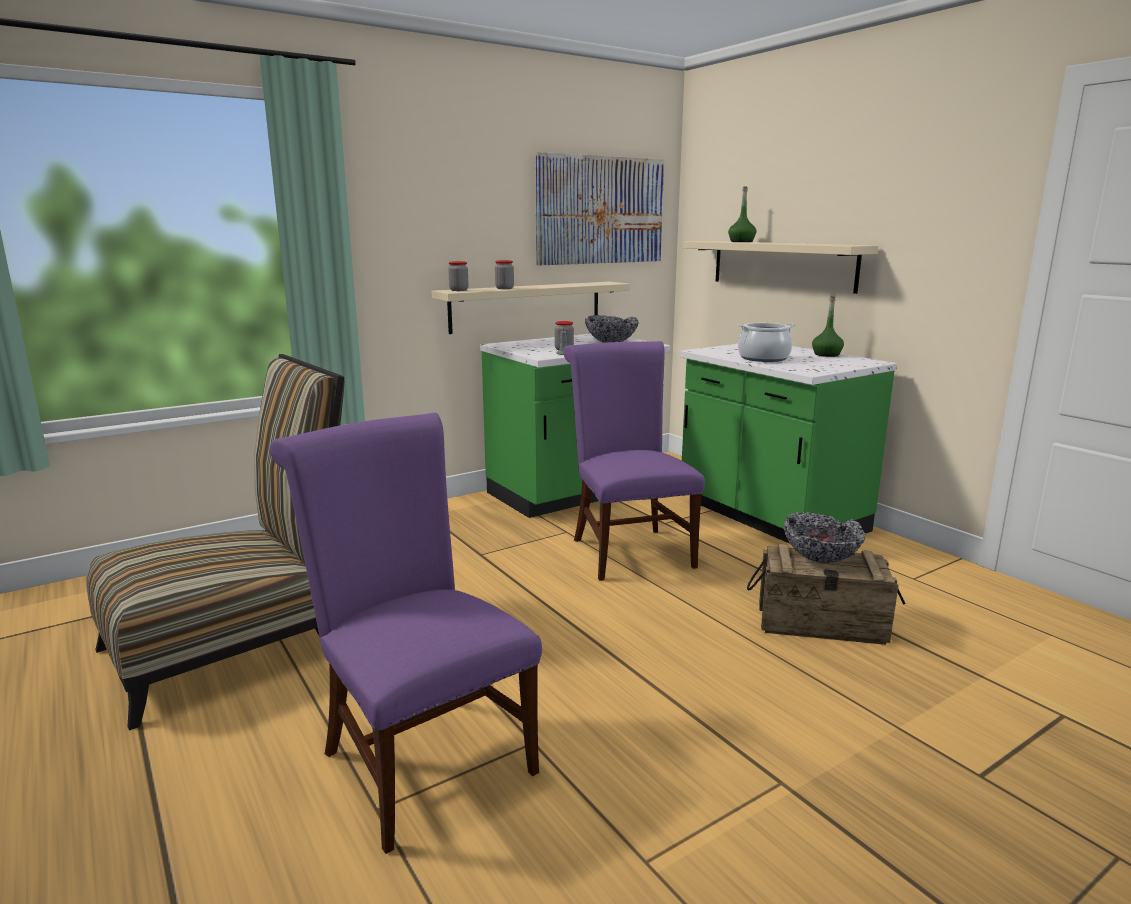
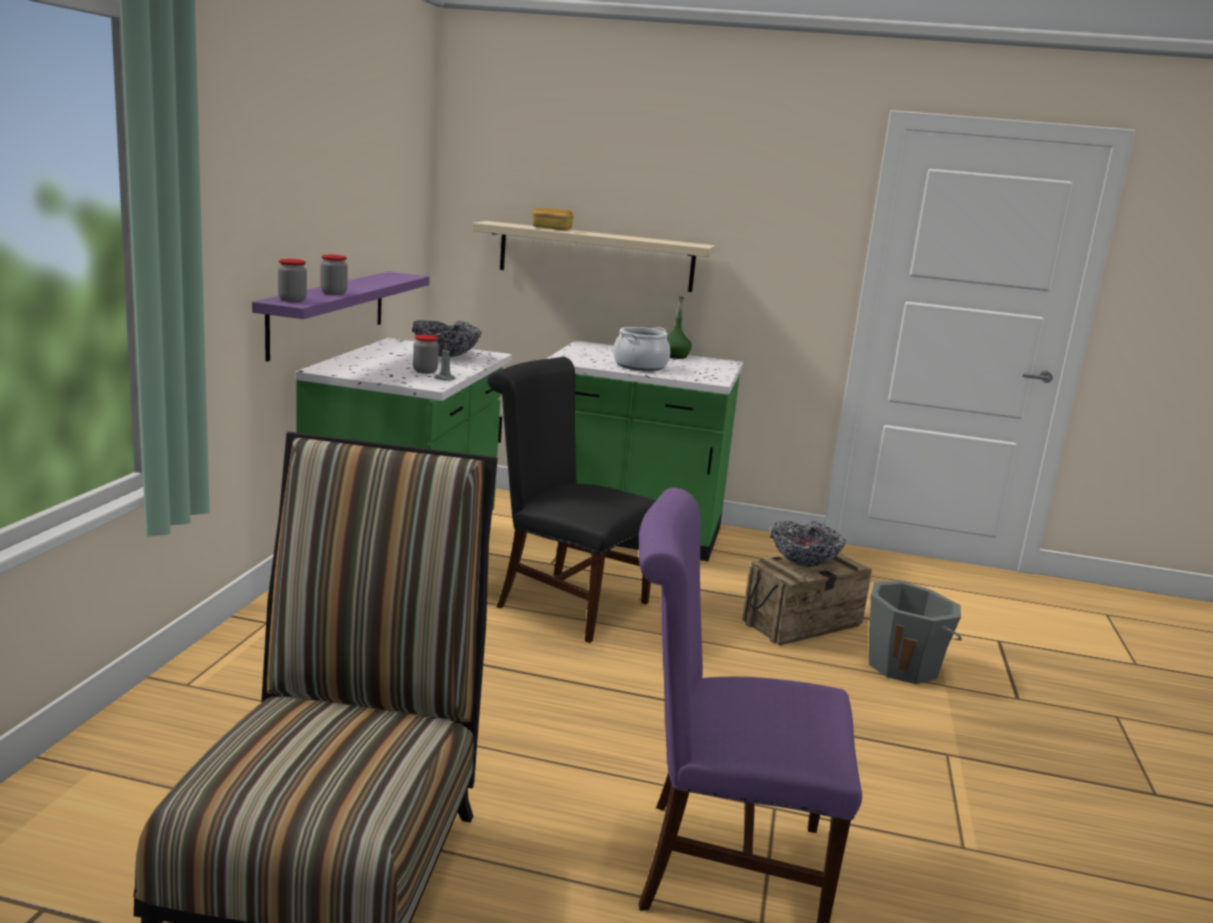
camera: 45 degrees left, 0 degrees up
beige shelf [432,282,630,334] -> purple shelf [252,272,430,362]
picture [535,152,664,265] -> none
purple chair [563,341,705,581] -> black chair [487,357,656,643]
green bottle [728,186,756,242] -> bread [532,208,574,230]
none -> grey bucket [869,580,962,684]

